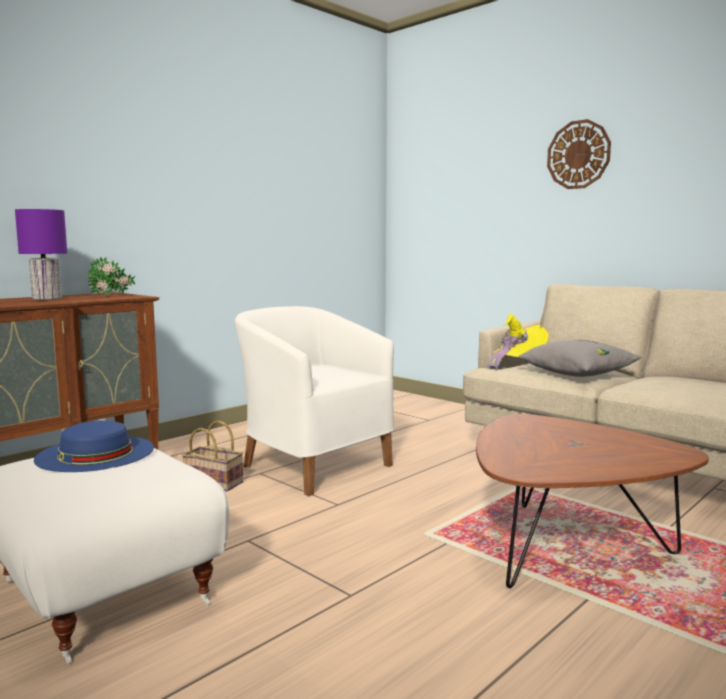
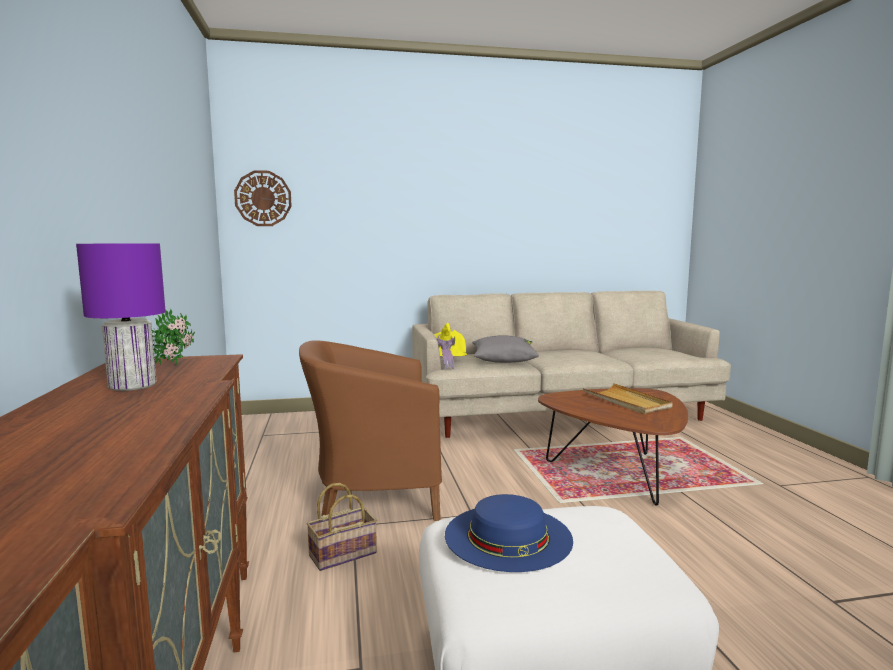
camera: 55 degrees left, 0 degrees up
white armchair [235,306,394,496] -> brown armchair [299,340,442,521]
wall clock [547,119,611,189] -> wall clock moved to [234,170,292,226]
none -> beige tray [583,383,673,414]

